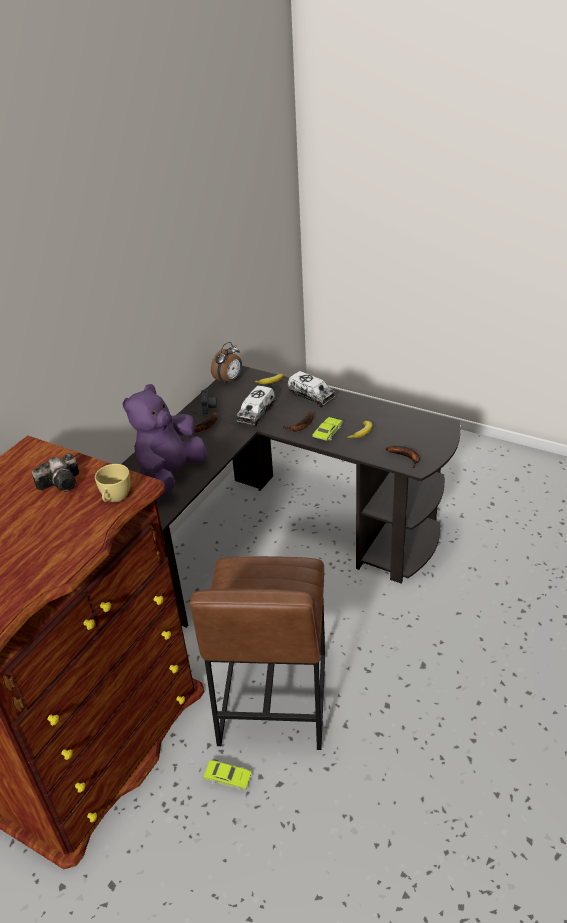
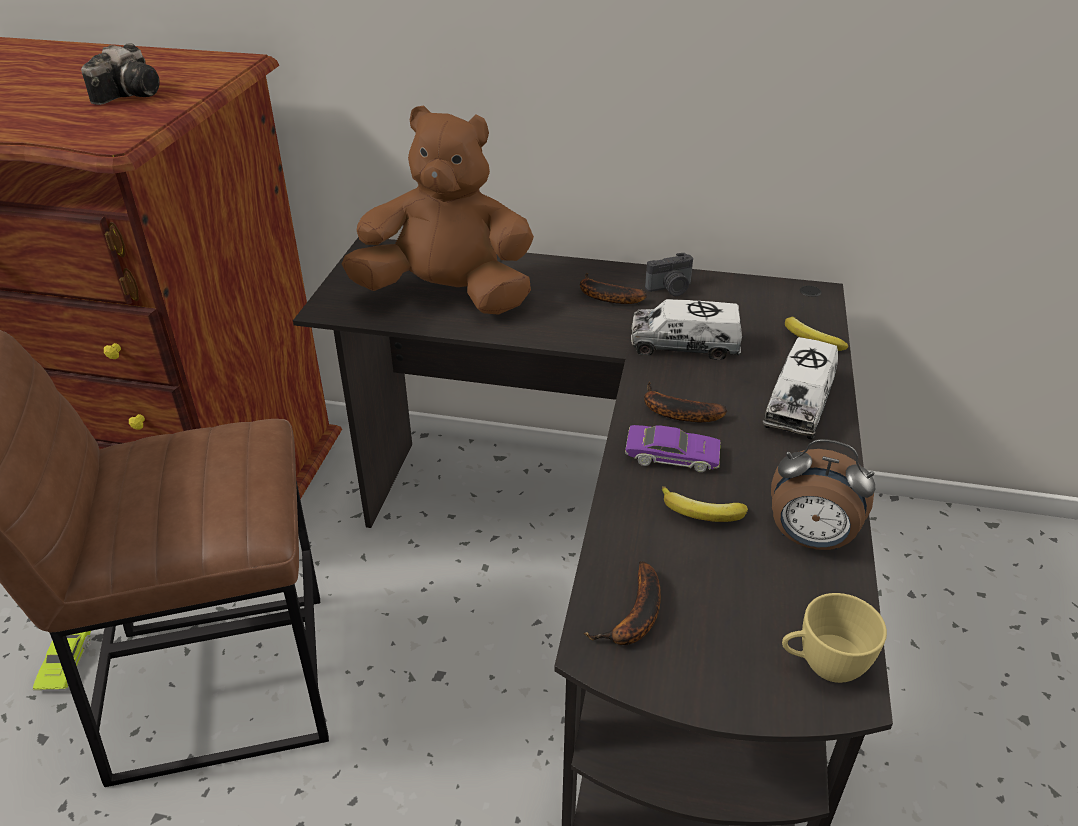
camera: 70 degrees right, 0 degrees up
camera [32,453,79,491] -> camera turned 105 degrees counterclockwise [81,43,160,105]
yellow cup [95,464,130,502] -> yellow cup moved to [782,593,887,683]
purple plush toy [122,384,207,494] -> brown plush toy [342,105,534,315]
alarm clock [211,342,242,385] -> alarm clock moved to [771,439,876,550]
green toy car [312,417,343,441] -> purple toy car [625,425,720,472]

